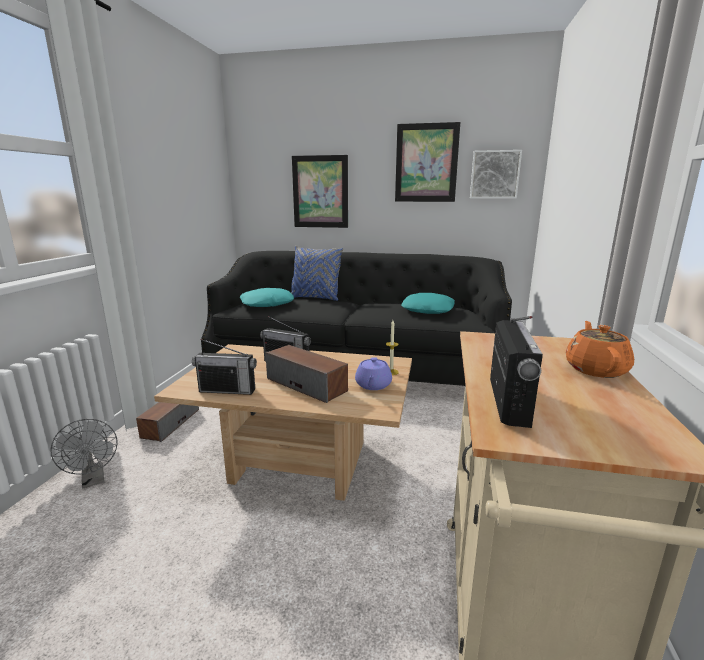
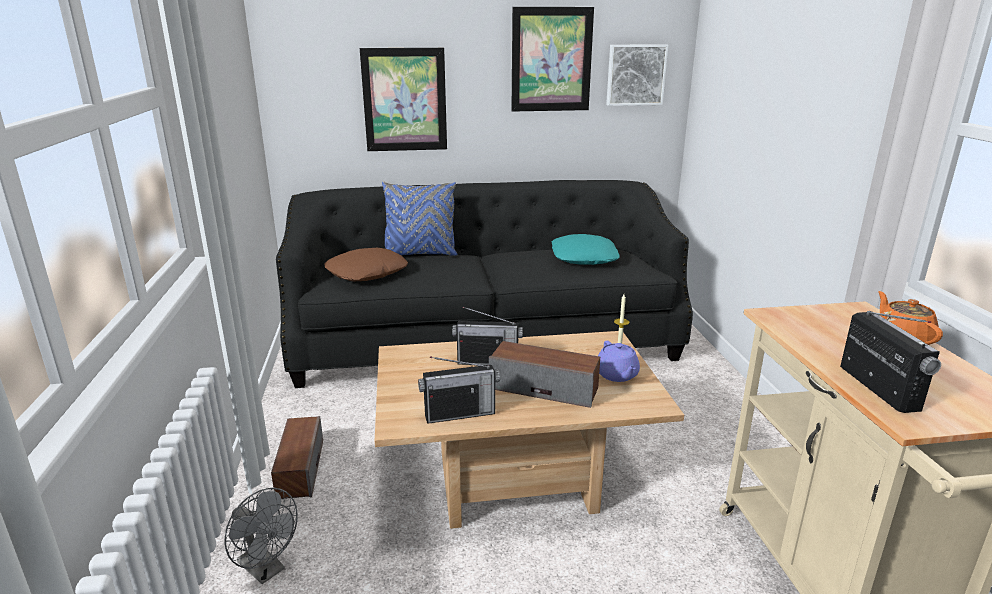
camera: 20 degrees left, 5 degrees up
turquoise pillow [240,288,294,307] -> brown pillow [324,248,408,281]

